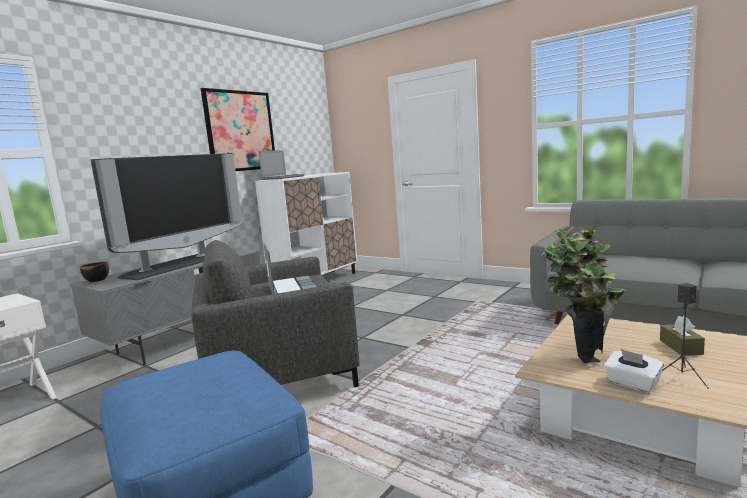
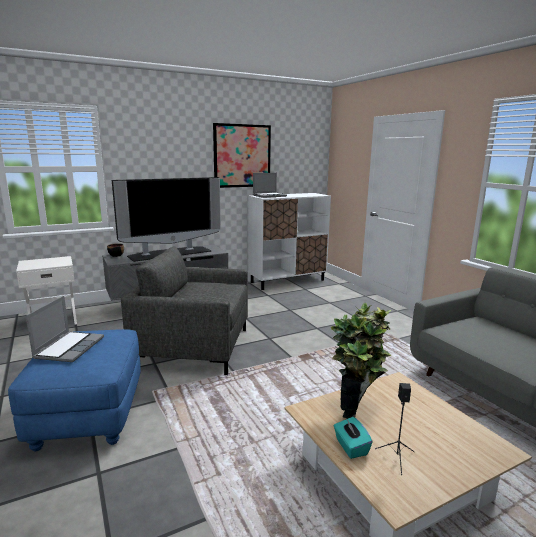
camera: 25 degrees right, 5 degrees up
laptop [264,243,316,294] -> laptop moved to [26,296,104,362]
white tissue box [604,349,664,393] -> turquoise tissue box [334,417,373,459]
brown tissue box [660,315,705,356] -> none

